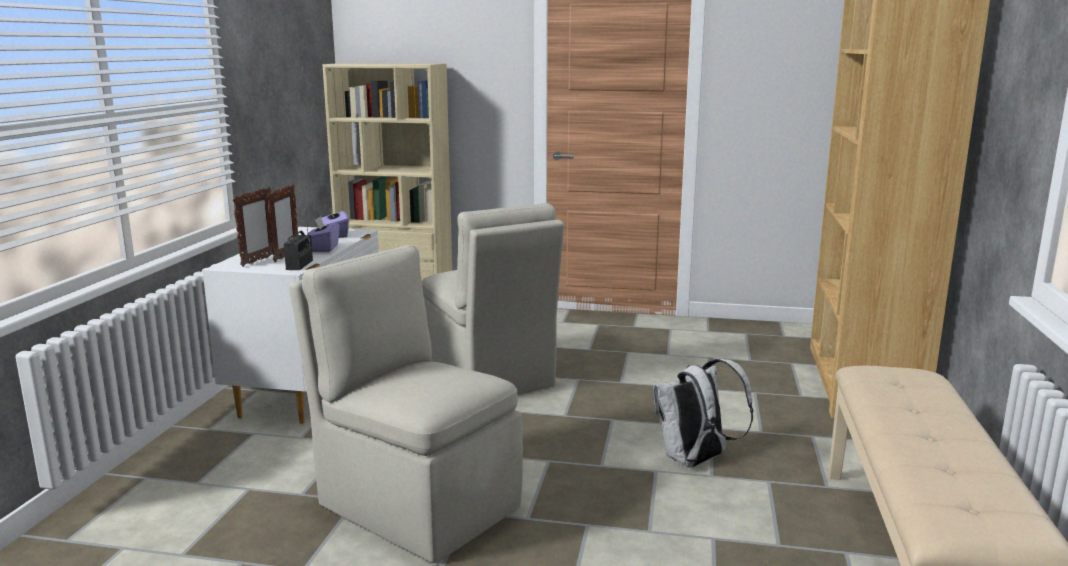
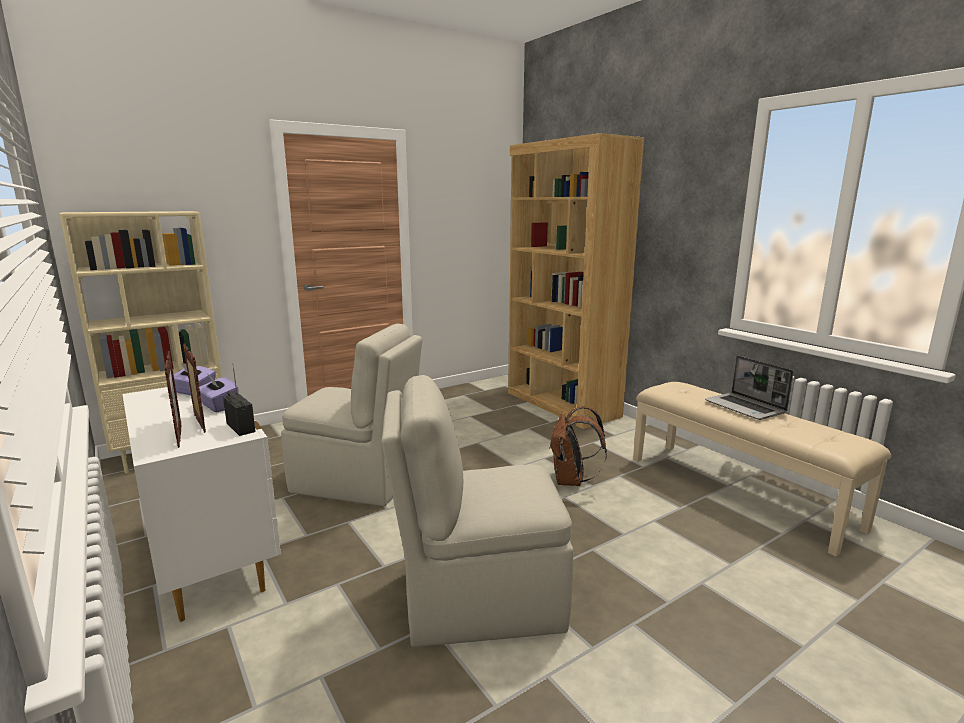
camera: 45 degrees left, 0 degrees up
white backpack [653,358,753,468] -> brown backpack [549,406,607,486]
none -> laptop [705,356,793,420]

